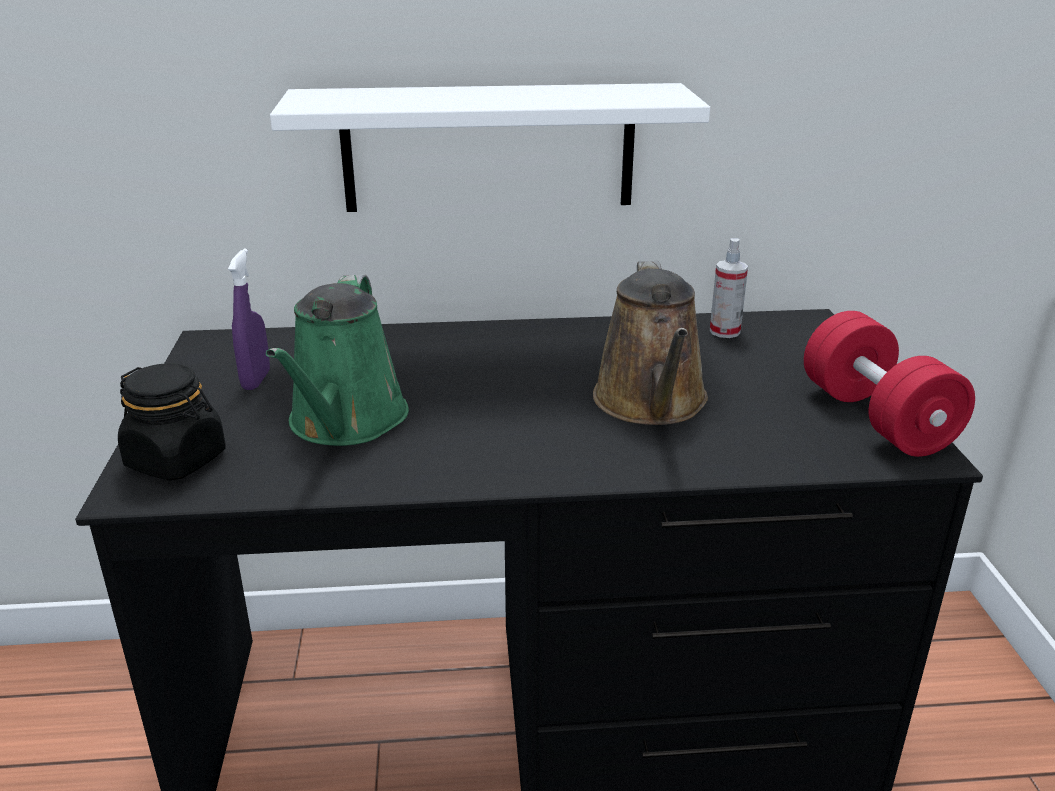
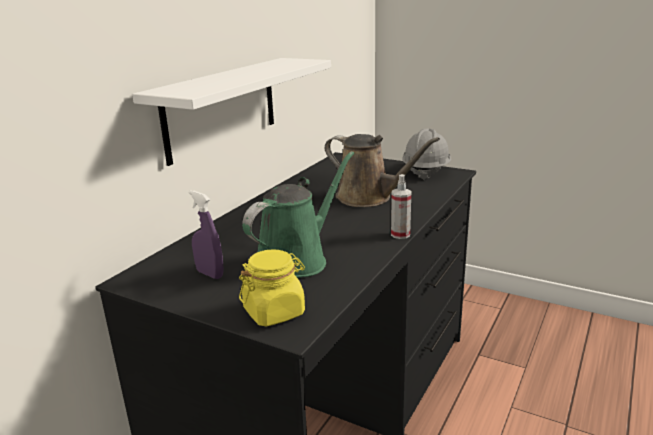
camera: 55 degrees left, 5 degrees down
black jar [118,363,226,480] -> yellow jar [239,249,305,326]
green watering can [266,275,409,446] -> green watering can turned 90 degrees counterclockwise [242,151,354,278]
spray bottle [710,238,748,338] -> spray bottle moved to [391,174,411,239]
red dumbbell [804,311,975,457] -> grey hard hat [402,129,451,180]

